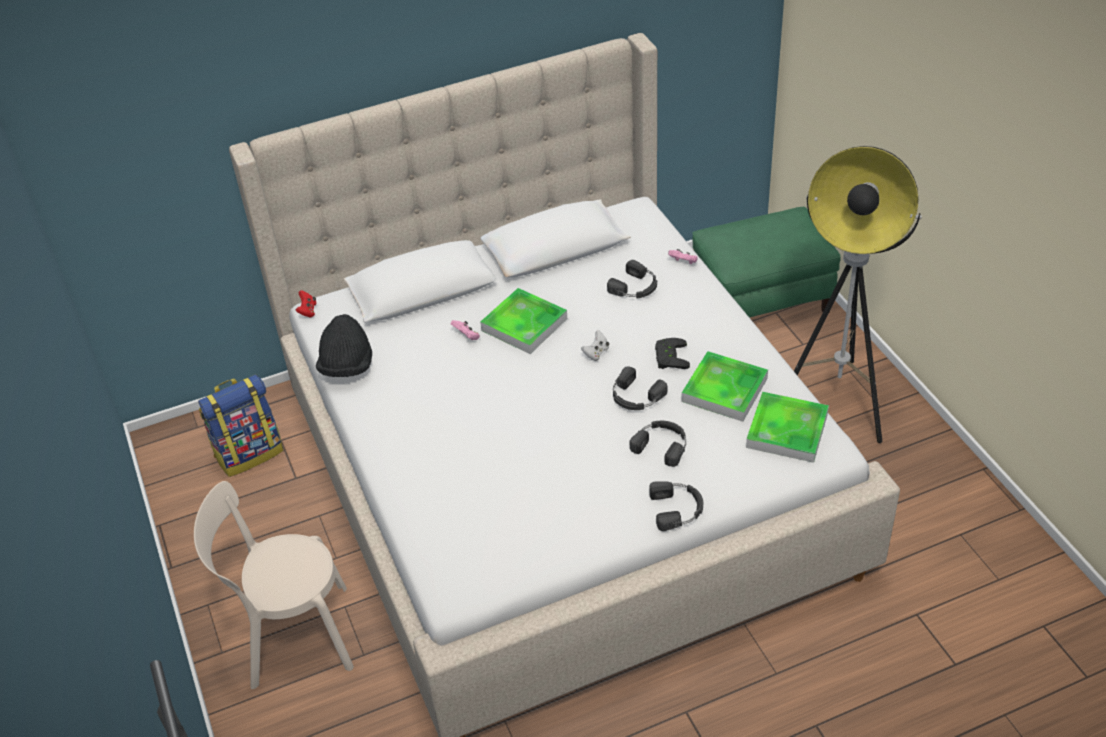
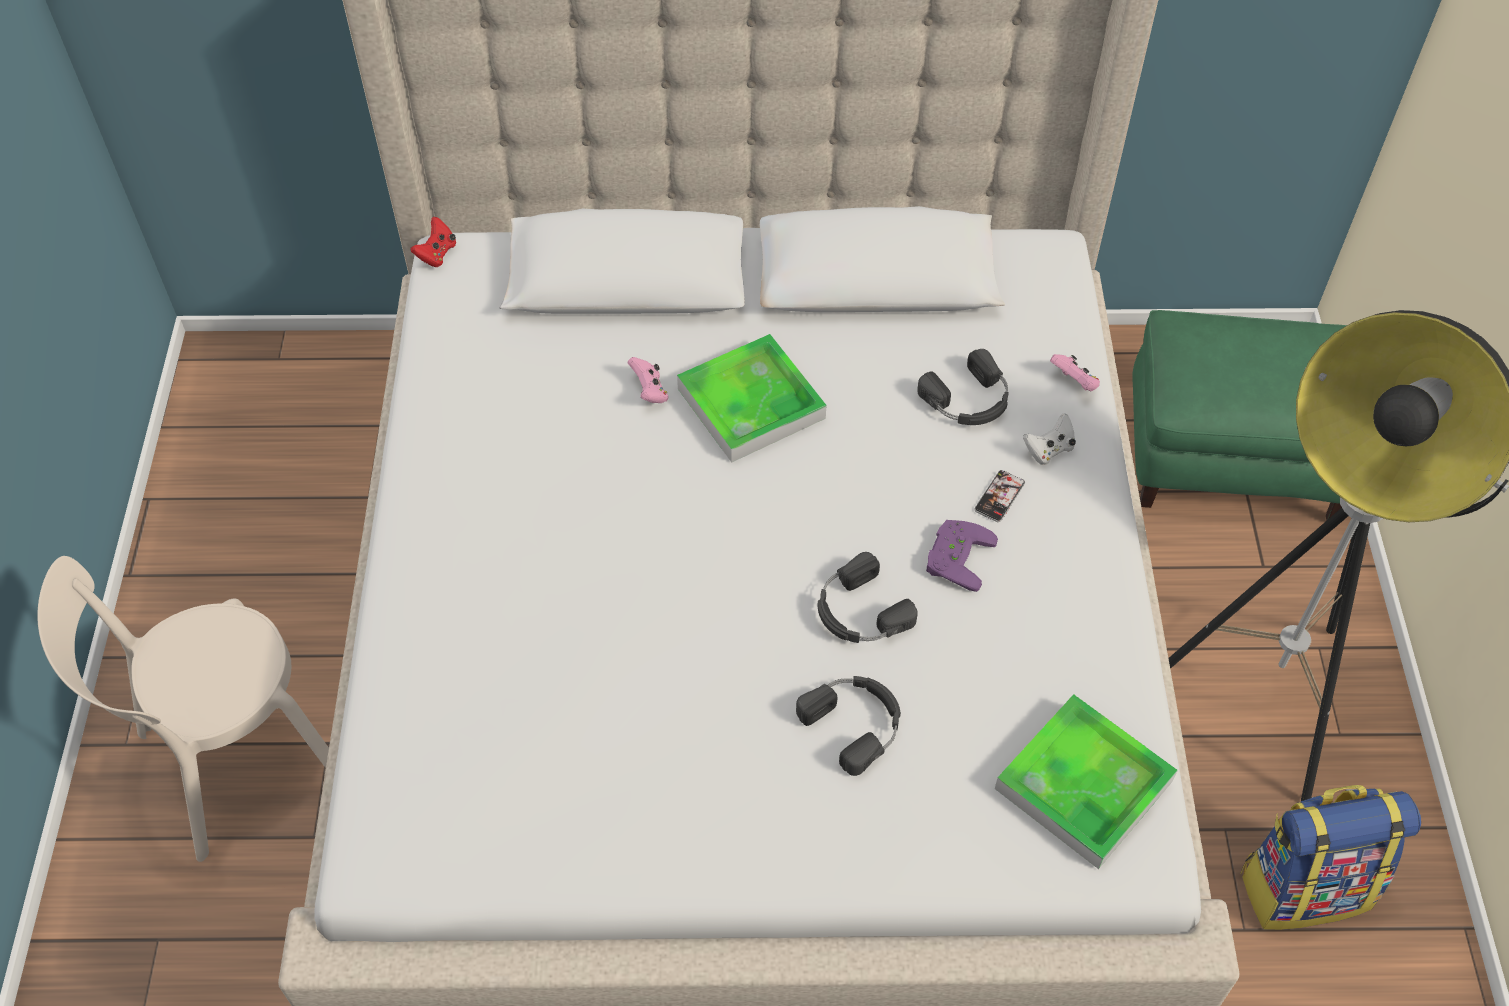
camera: 20 degrees right, 10 degrees up
beige chair [194,481,354,689] -> beige chair turned 45 degrees counterclockwise [37,556,329,862]
backpack [198,374,283,477] -> backpack moved to [1241,785,1421,930]
black hat [316,314,372,377] -> none
white game controller [581,330,609,361] -> white game controller moved to [1023,413,1076,465]
black headphones [649,482,703,531] -> none
black game controller [655,338,690,369] -> purple game controller [926,520,998,592]
tray [681,351,768,422] -> none
none -> phone [974,470,1025,522]

